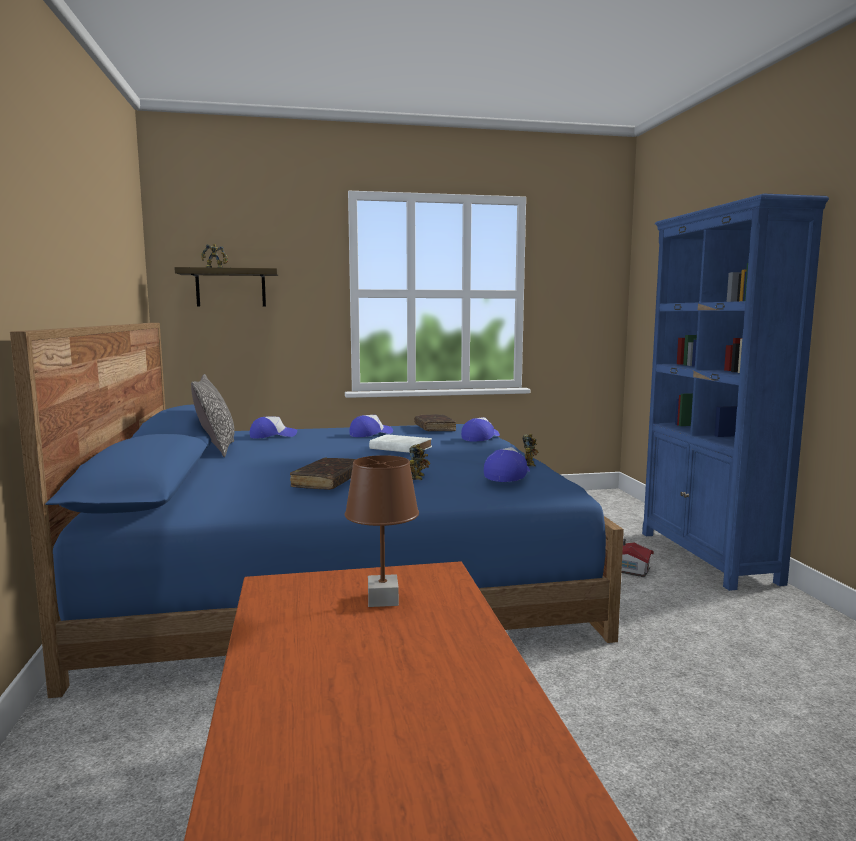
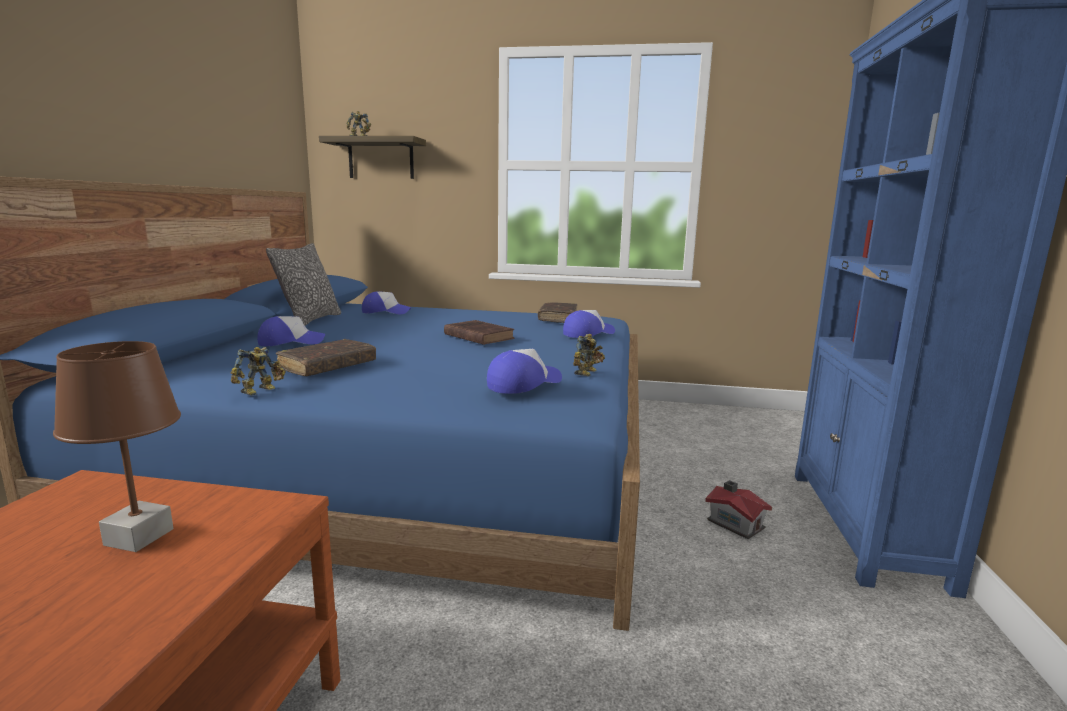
camera: 20 degrees right, 5 degrees up
cap [349,415,393,437] -> cap moved to [257,316,325,347]
white book [369,434,432,453] -> brown book [444,320,514,345]
toy robot [409,444,430,480] -> toy robot moved to [230,347,286,396]

